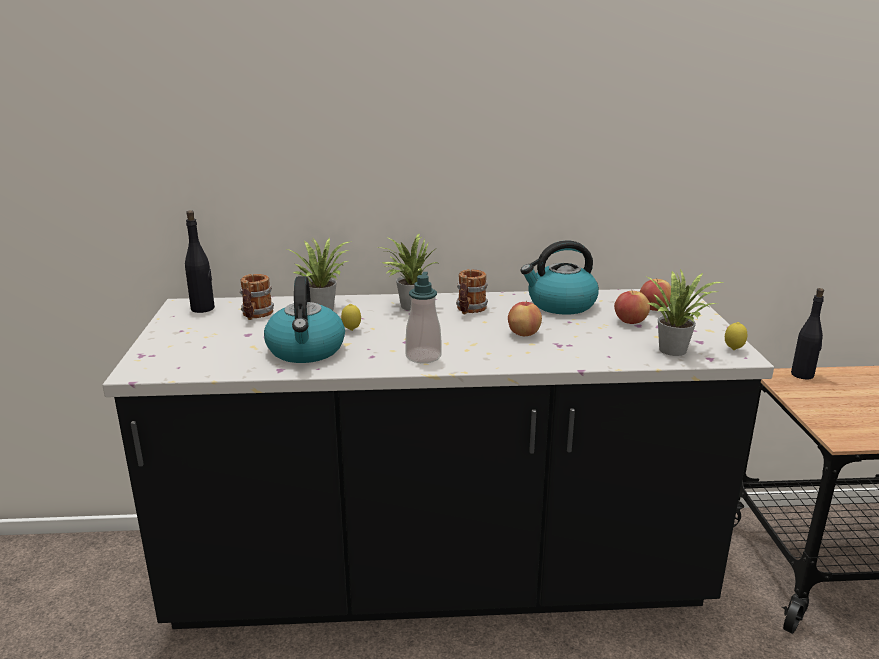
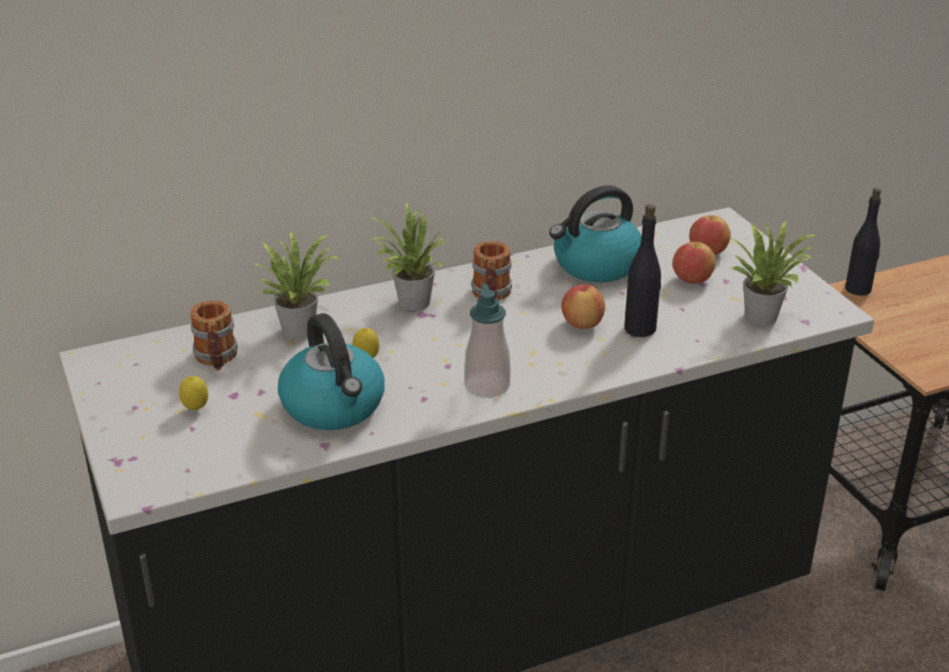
camera: 20 degrees left, 10 degrees up
black bottle [185,210,215,313] -> black bottle moved to [624,204,661,337]
lemon [725,322,747,350] -> lemon moved to [179,376,208,410]

